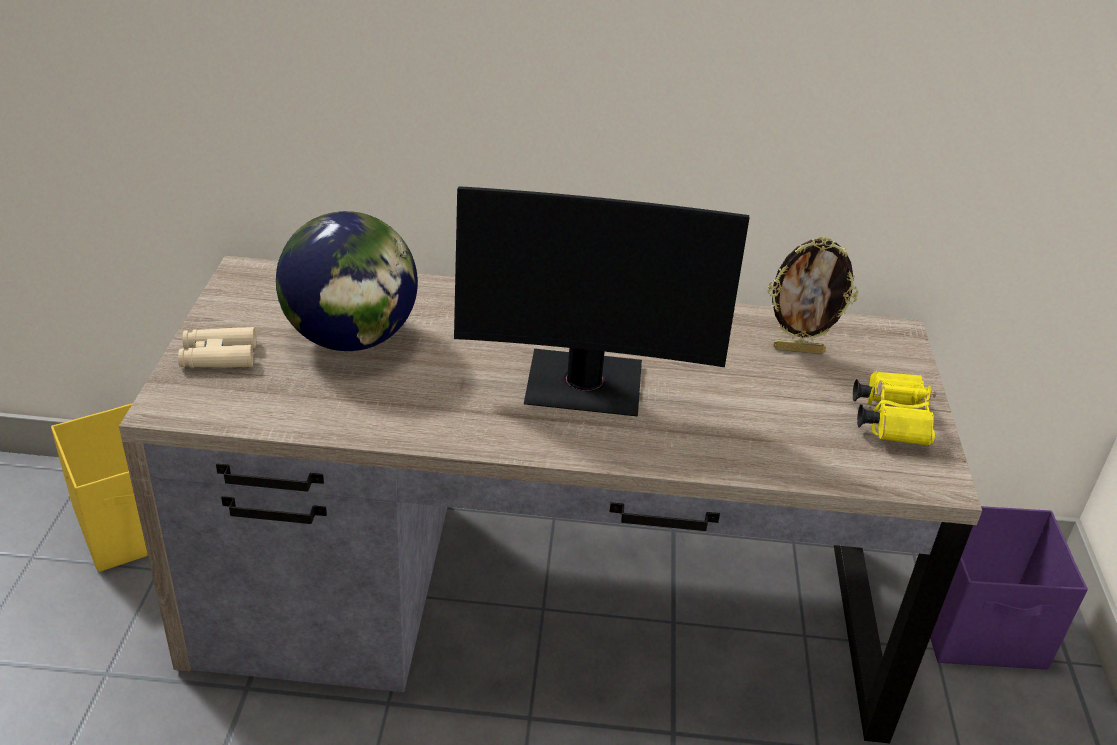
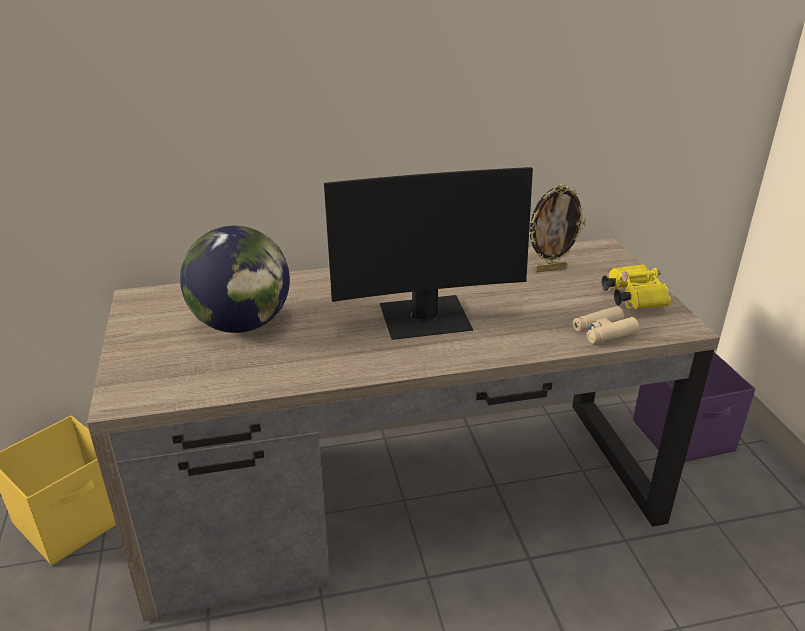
camera: 15 degrees left, 5 degrees down
beige binoculars [178,327,256,368] -> beige binoculars moved to [573,306,639,344]

